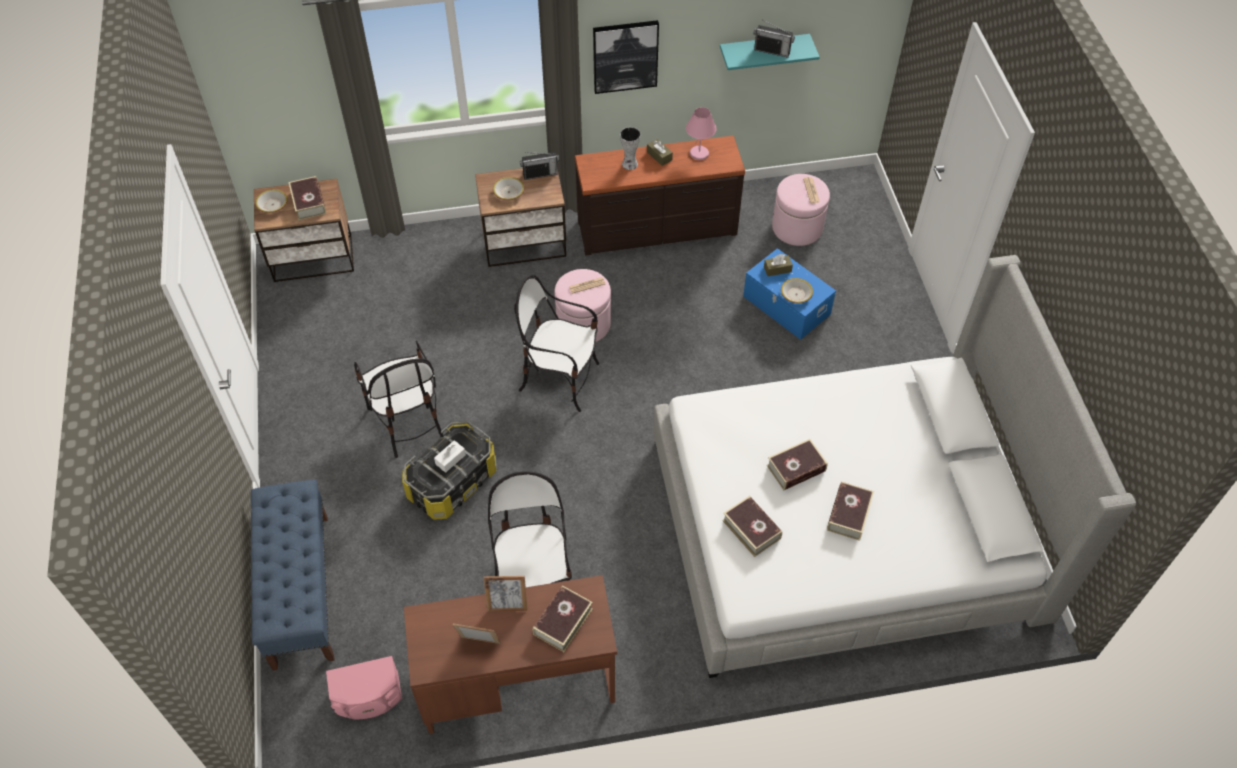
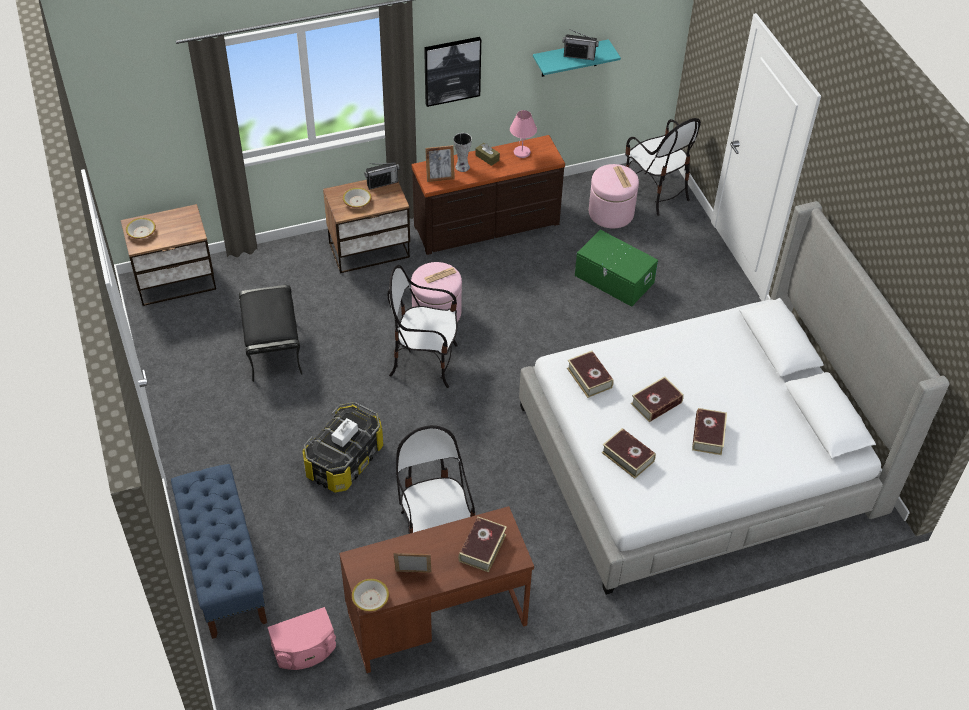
camera: 10 degrees left, 5 degrees down
book [288,176,326,220] -> book moved to [567,351,614,398]
chair [354,340,444,458] -> chair moved to [625,118,701,216]
picture frame [483,576,528,611] -> picture frame moved to [425,145,455,182]
blue storage box [743,248,836,340] -> green storage box [575,230,658,307]
brown tissue box [764,254,793,276] -> none
bowl [781,278,813,303] -> bowl moved to [352,579,389,612]
none -> black ottoman [239,285,303,382]

